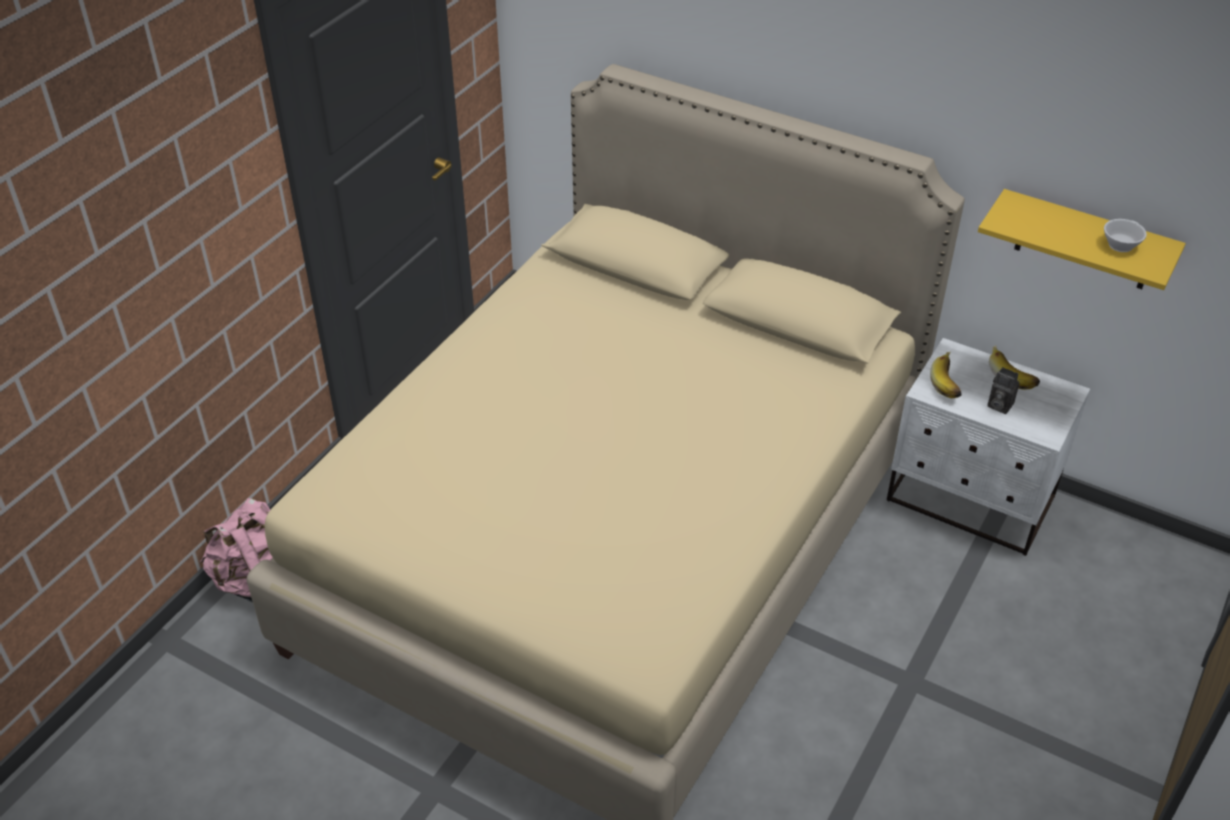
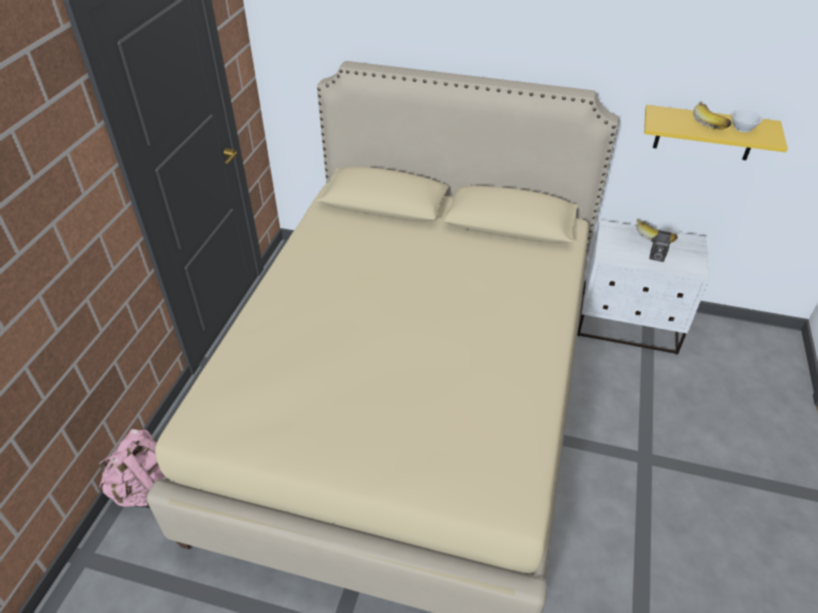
camera: 15 degrees left, 0 degrees up
banana [930,352,962,398] -> banana moved to [693,102,731,130]

